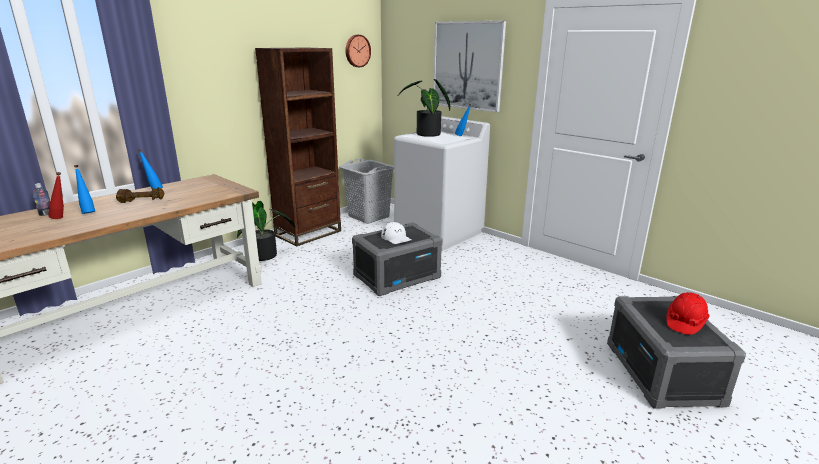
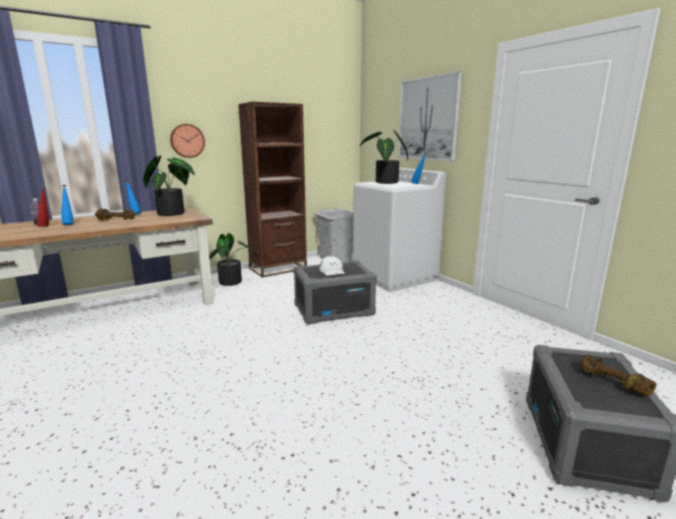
camera: 15 degrees right, 5 degrees down
wall clock [345,35,371,67] -> wall clock moved to [170,124,205,158]
red hard hat [666,292,710,335] -> brown dumbbell [580,354,656,396]
none -> potted plant [143,156,195,216]

